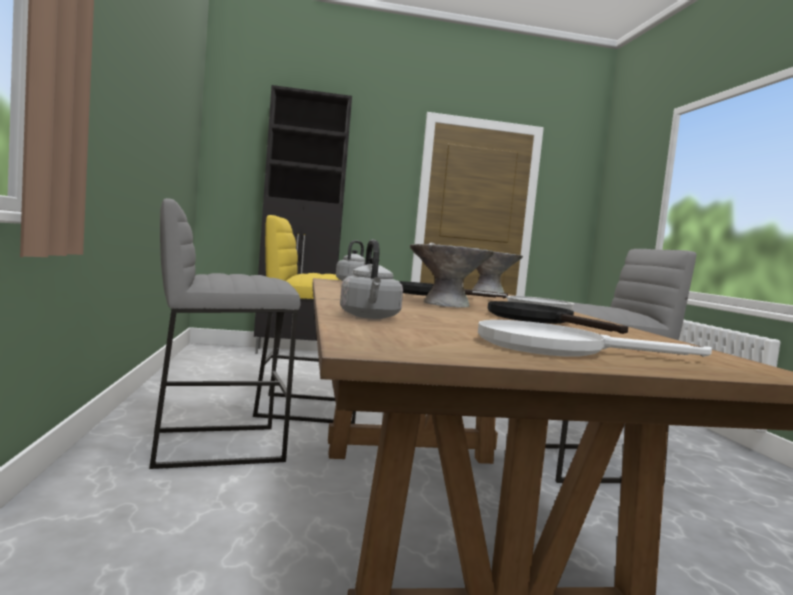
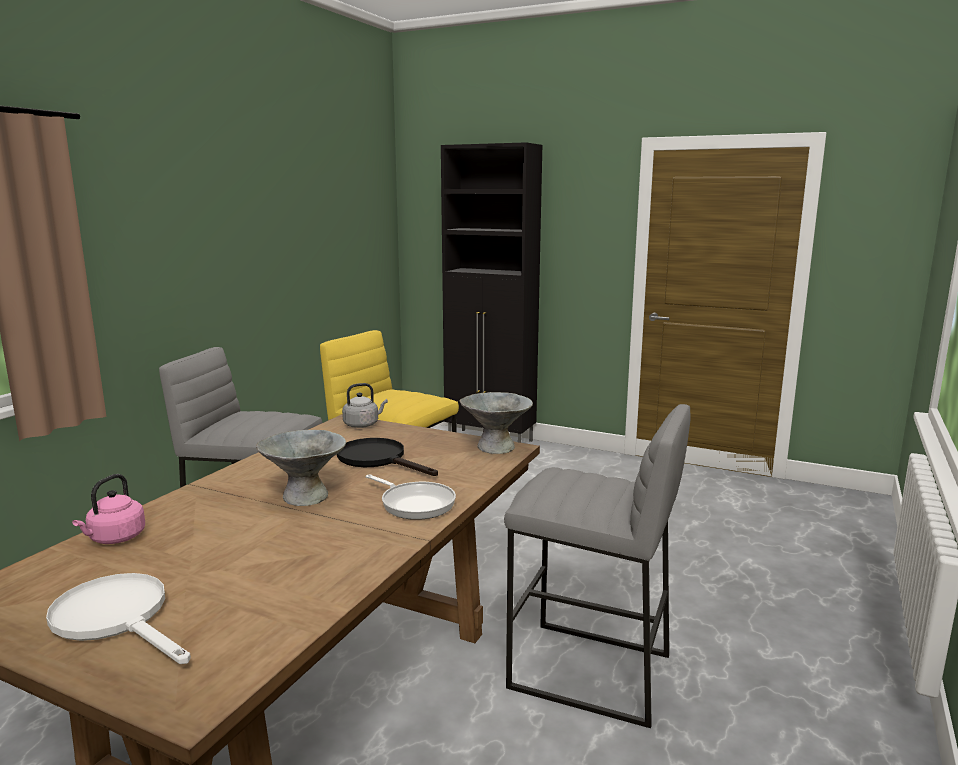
camera: 35 degrees right, 10 degrees up
grey kettle [340,239,403,319] -> pink kettle [72,474,145,544]
black frying pan [487,301,628,334] -> none

